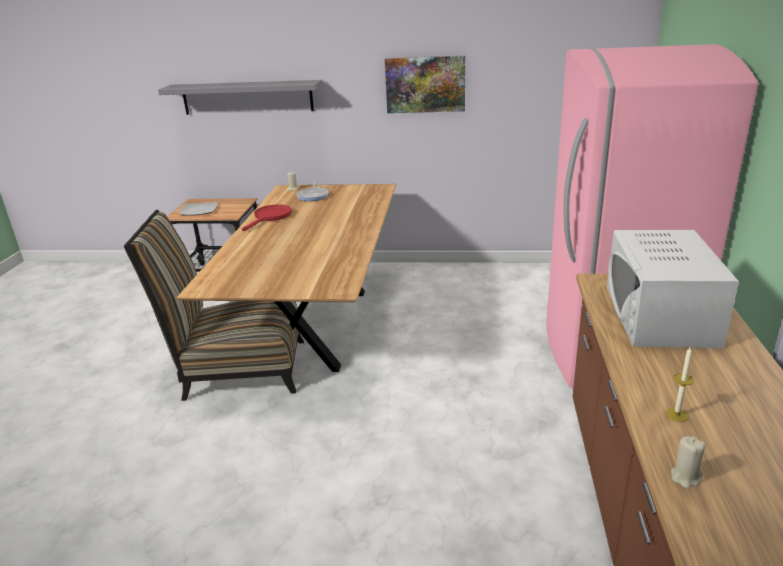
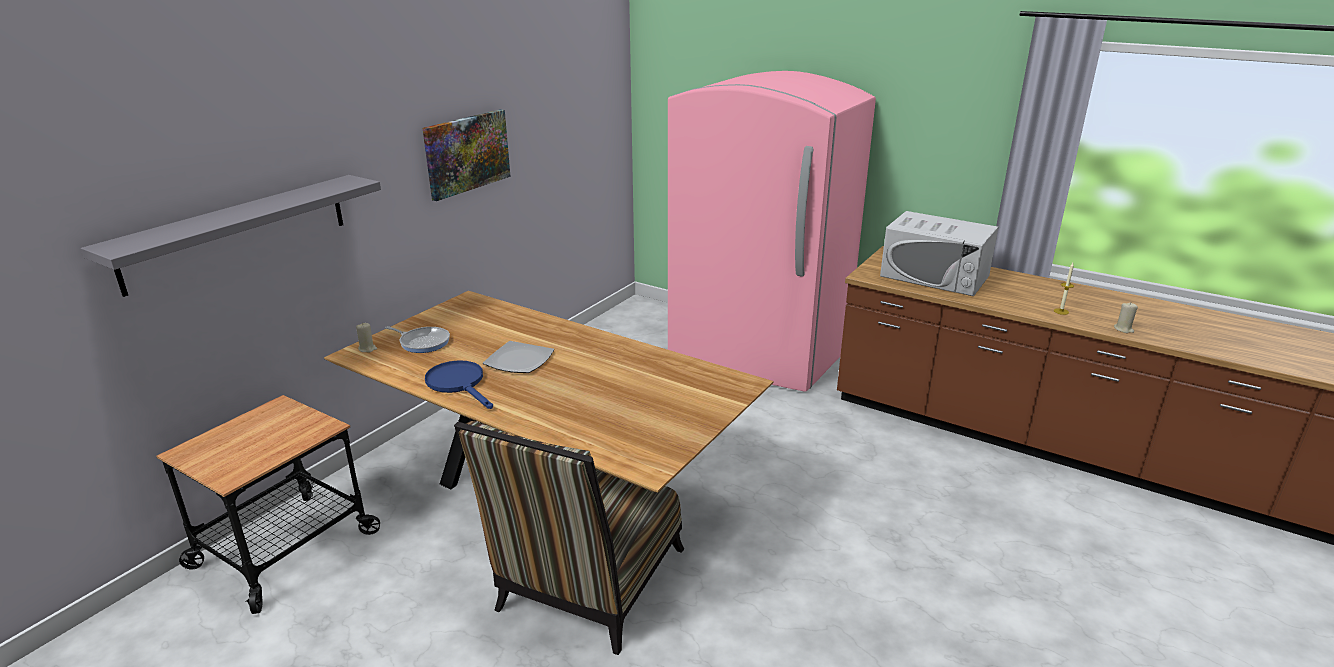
camera: 65 degrees left, 0 degrees up
plate [179,202,217,216] -> plate moved to [483,341,554,373]
red frying pan [242,205,292,231] -> blue frying pan [425,360,493,409]

